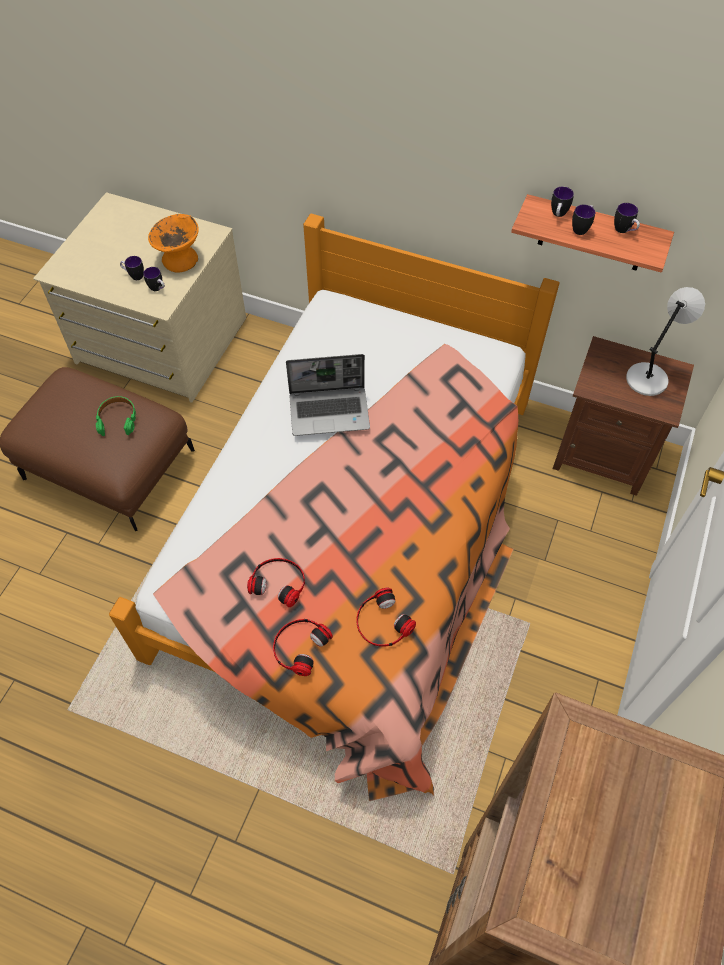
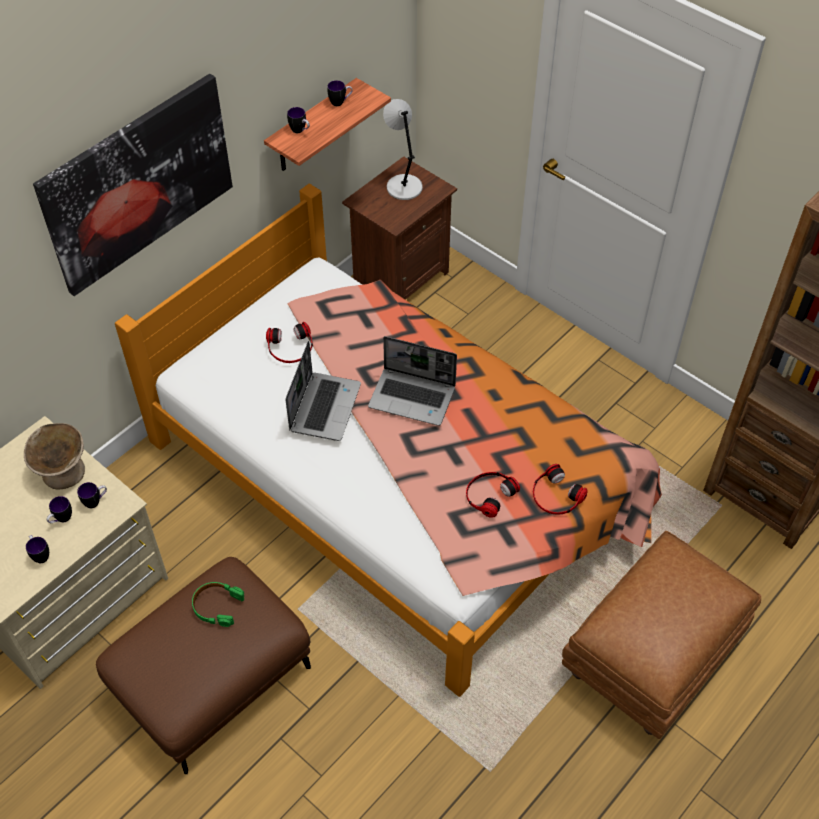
camera: 70 degrees left, 5 degrees down
orange bowl [148,214,199,273] -> beige bowl [24,423,85,490]
headphones [357,588,416,647] -> headphones moved to [266,322,313,363]
mug [572,205,595,235] -> mug moved to [26,535,49,563]
none -> picture [33,74,233,296]
none -> laptop [368,336,457,426]
none -> brown ottoman [562,531,762,739]

